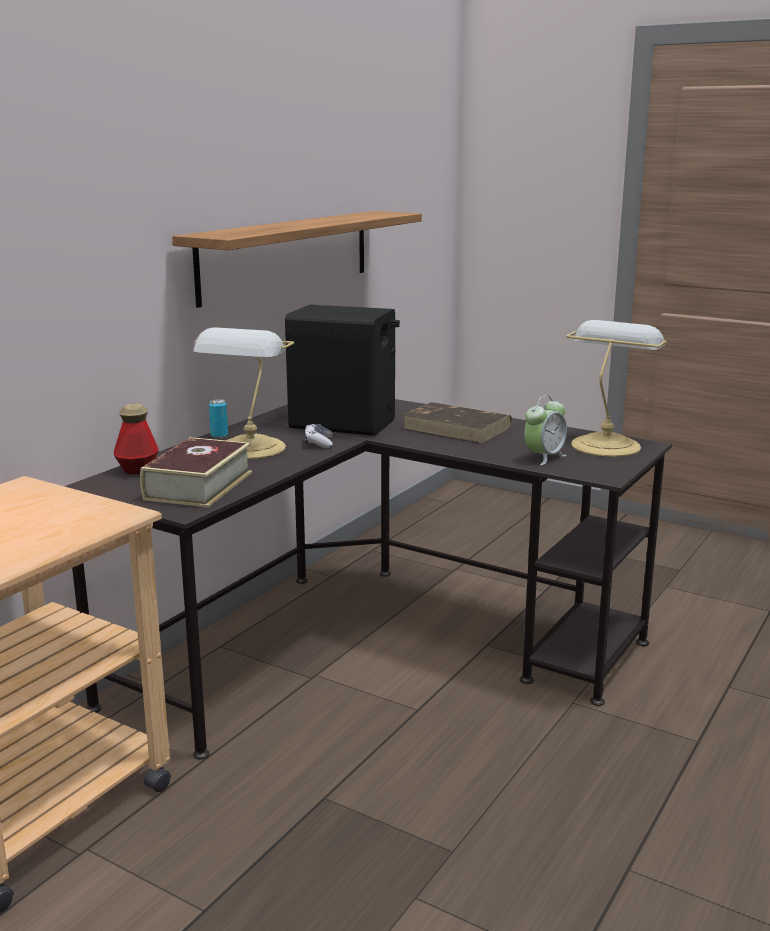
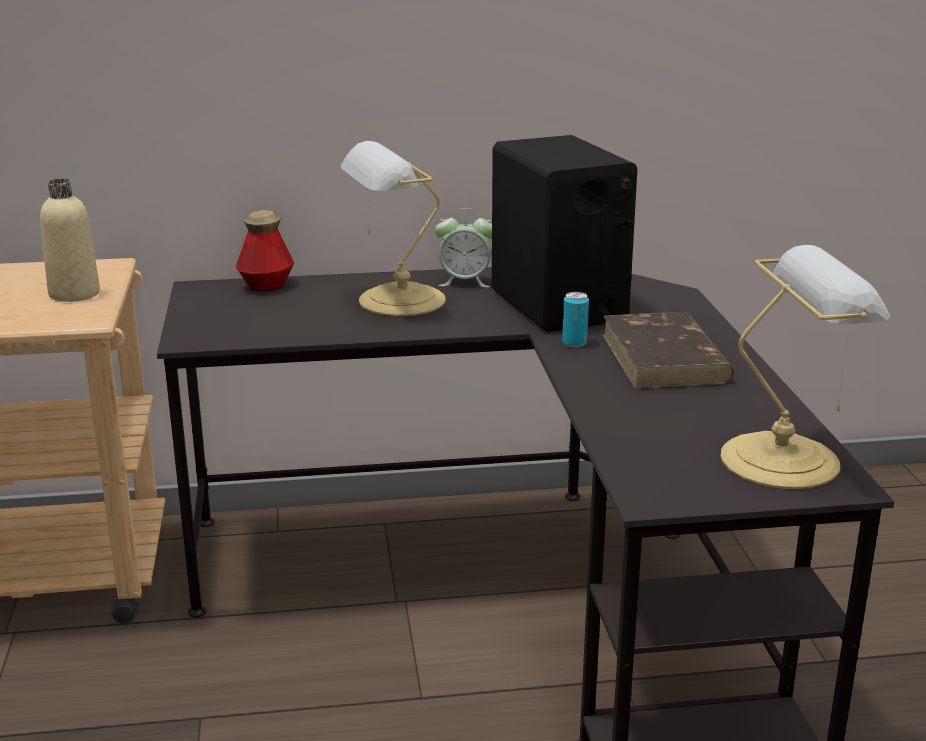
camera: 50 degrees right, 5 degrees up
book [140,437,252,508] -> none
shelf [172,211,422,308] -> none
can [209,399,228,438] -> can moved to [562,292,589,347]
game controller [305,424,333,449] -> none
alarm clock [524,395,567,465] -> alarm clock moved to [435,208,492,287]
none -> beige bottle [40,178,100,302]

